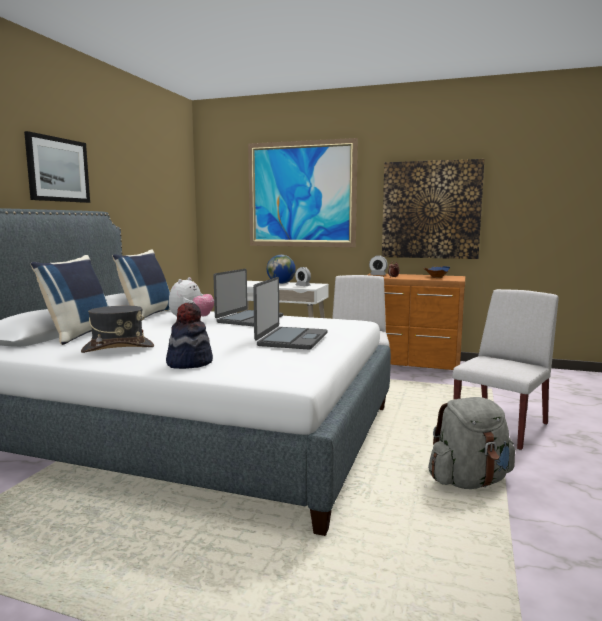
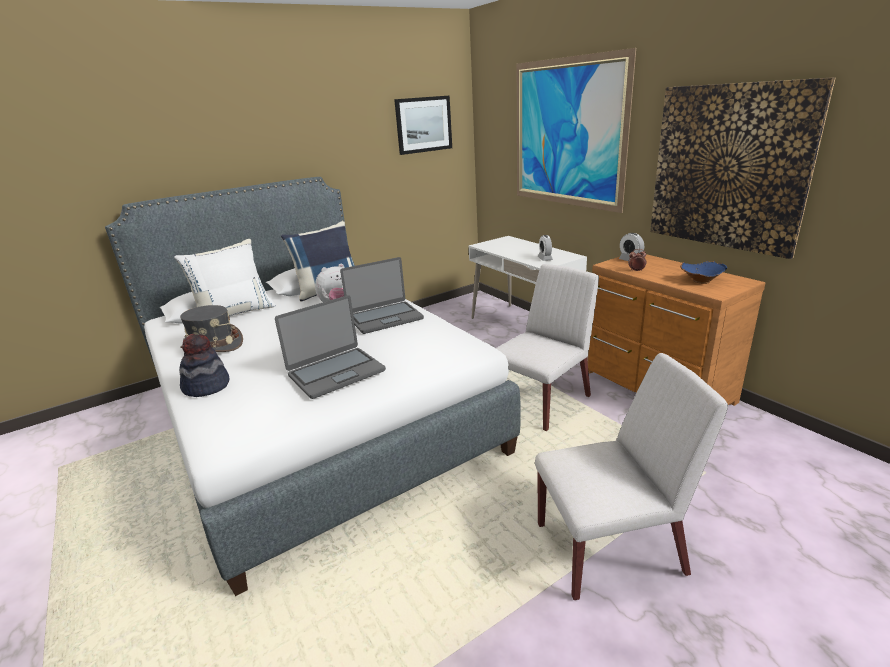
camera: 40 degrees right, 15 degrees up
picture [24,131,90,203] -> picture moved to [394,95,452,155]
blue pillow [30,255,108,345] -> white pillow [174,239,276,317]
globe [267,255,296,284] -> none
grey backpack [428,397,515,489] -> none

